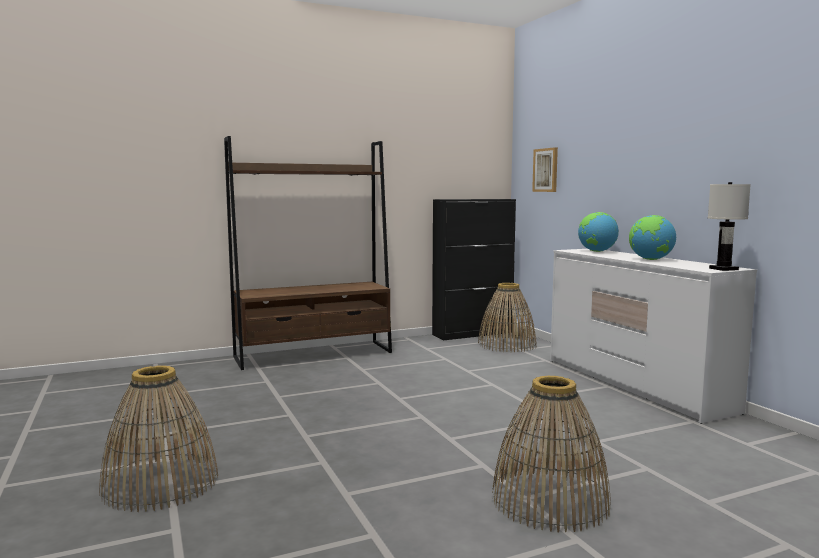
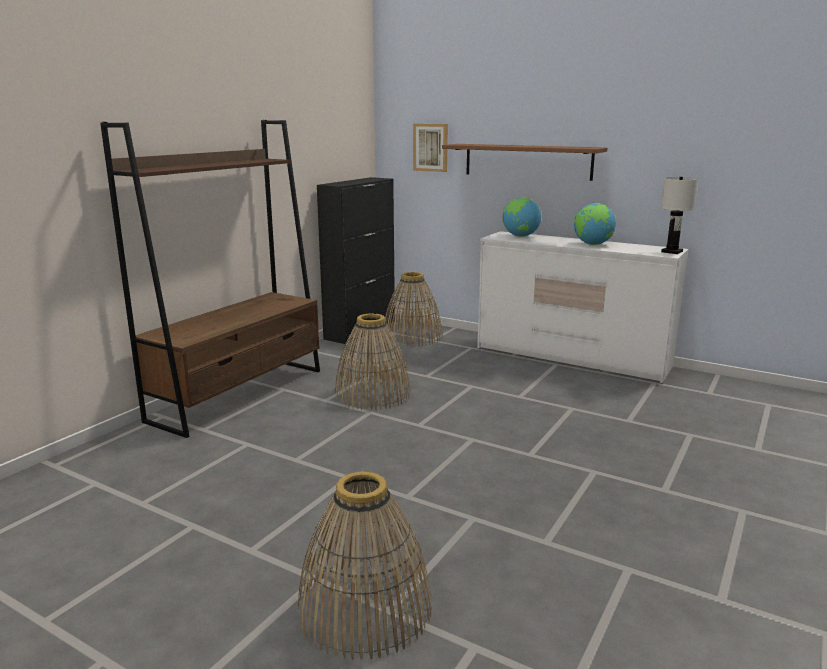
camera: 35 degrees left, 10 degrees up
basket [492,376,611,533] -> basket moved to [334,313,411,410]
none -> brown shelf [442,144,607,181]

